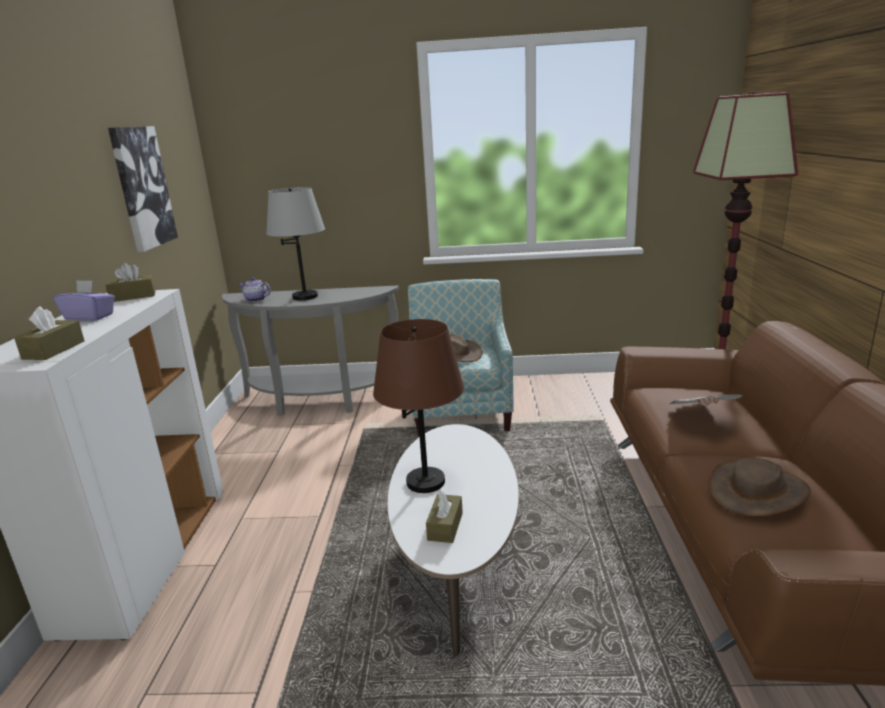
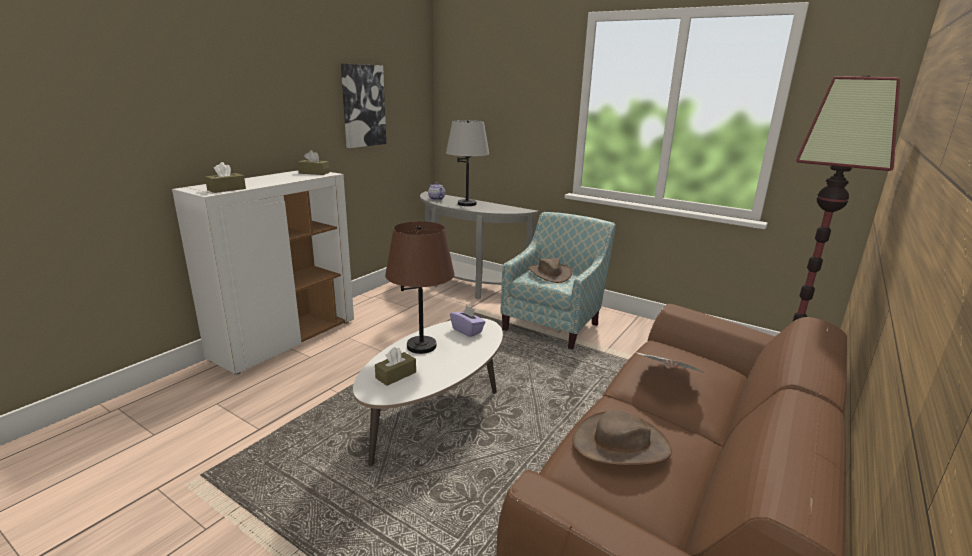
camera: 30 degrees right, 0 degrees up
purple tissue box [53,280,115,321] -> purple tissue box moved to [450,305,485,337]

